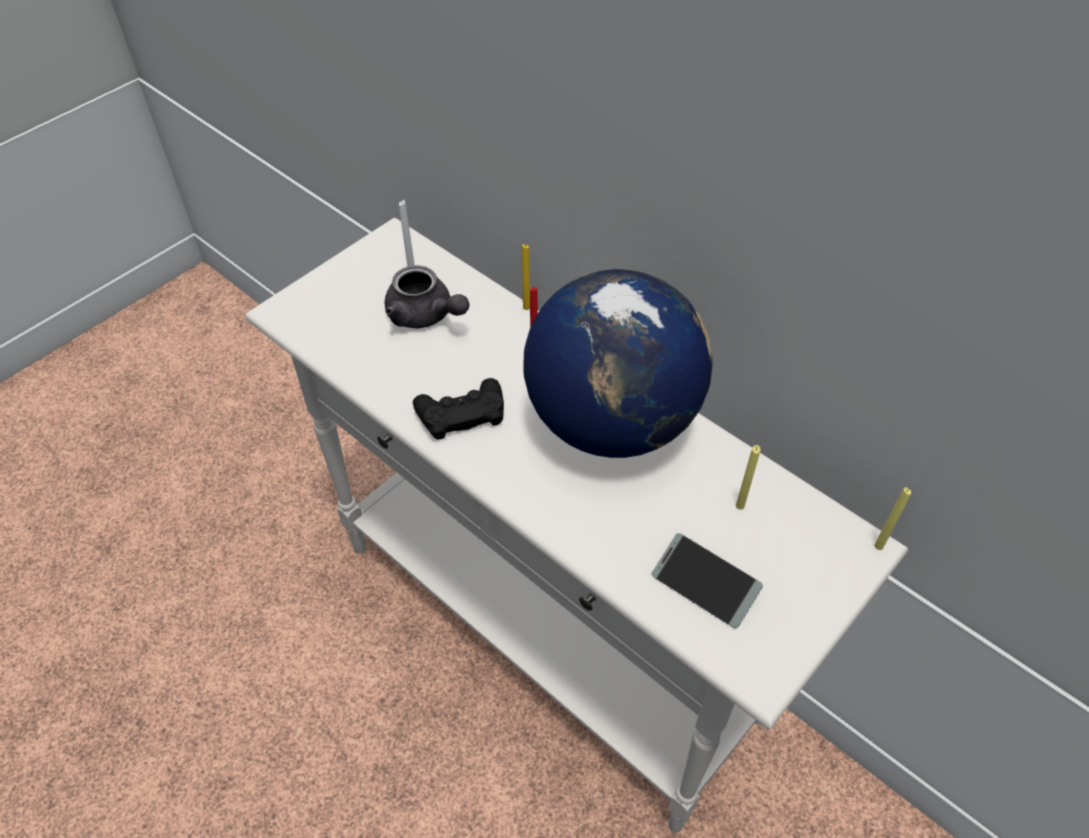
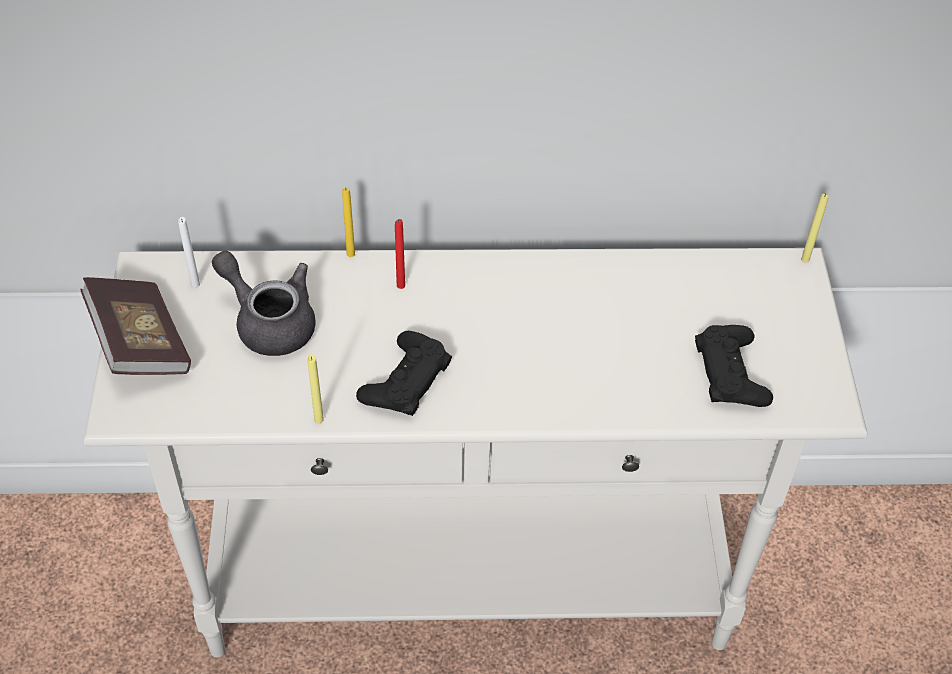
camera: 45 degrees left, 0 degrees up
grey teapot [384,265,469,328] -> grey teapot turned 135 degrees counterclockwise [212,251,316,356]
globe [523,269,712,458] -> none
phone [652,533,763,629] -> black game controller [695,325,773,407]
yellow candle [736,445,760,509] -> yellow candle moved to [307,354,324,423]
none -> book [81,277,191,375]

